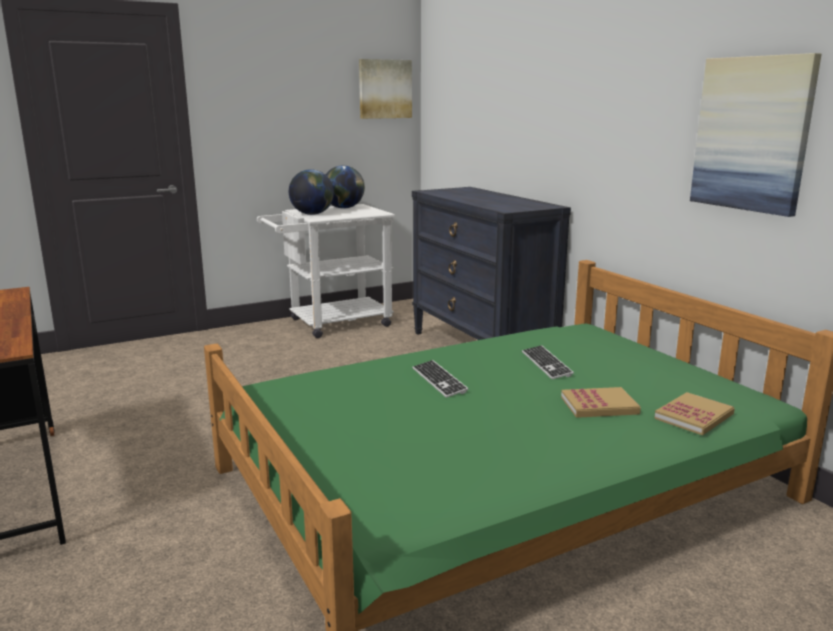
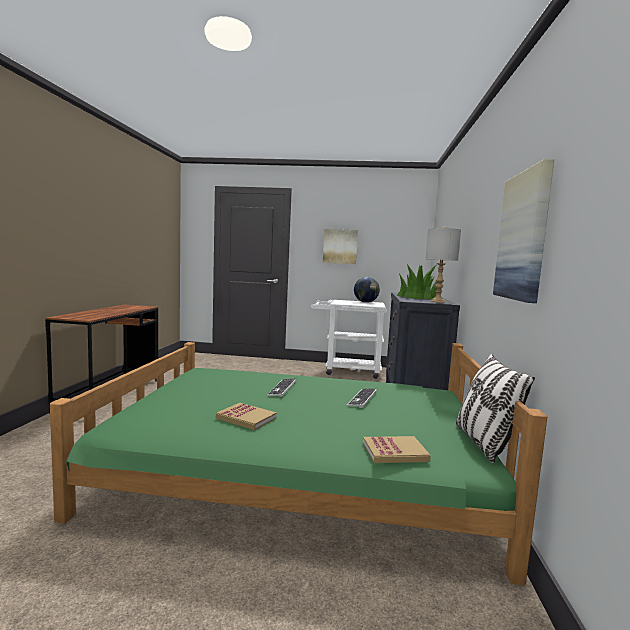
camera: 35 degrees right, 10 degrees down
globe [289,169,334,215] -> none
picture [359,59,412,119] -> picture moved to [323,229,358,264]
book [561,387,641,418] -> book moved to [216,403,277,430]
none -> potted plant [397,264,437,300]
none -> grey table lamp [426,227,461,303]
none -> pillow [456,354,535,463]

